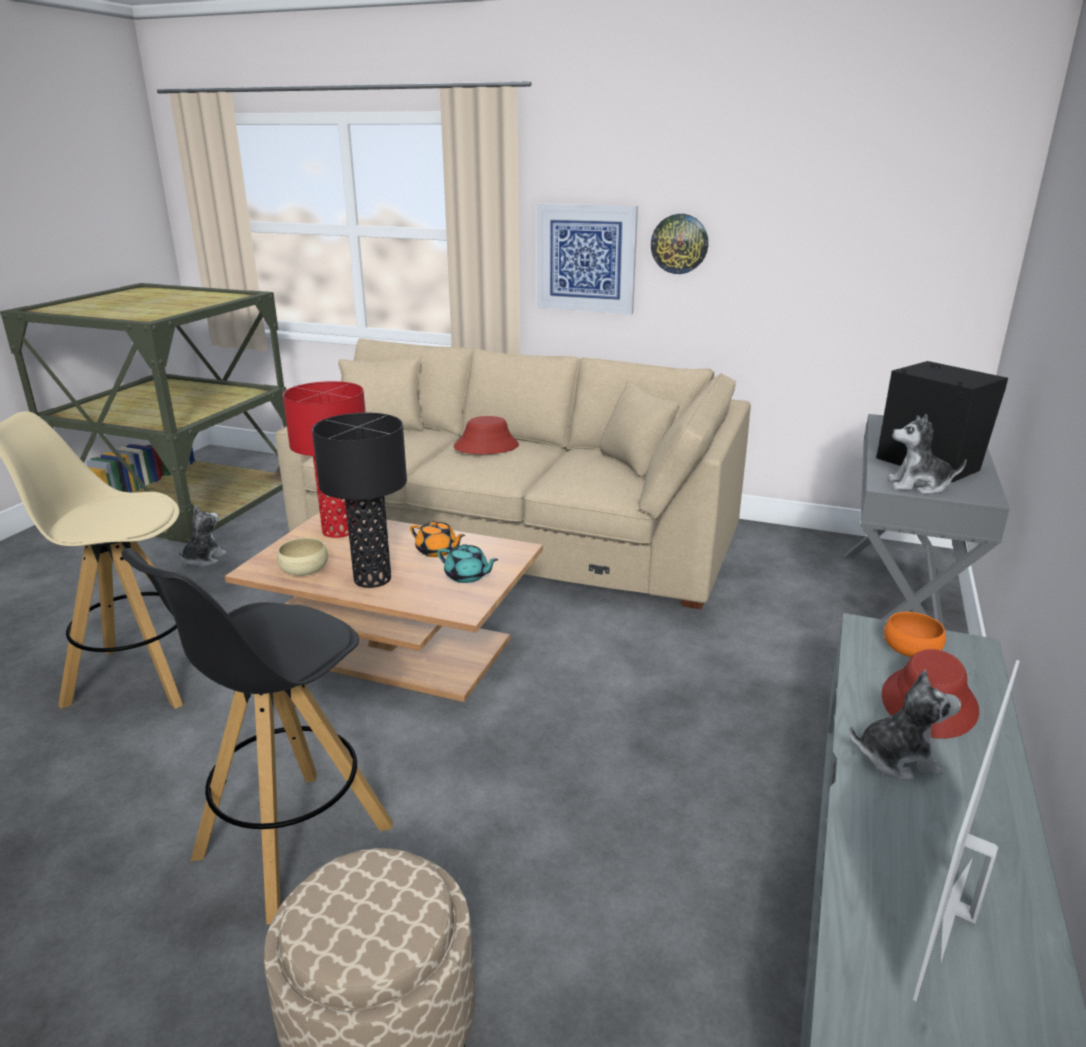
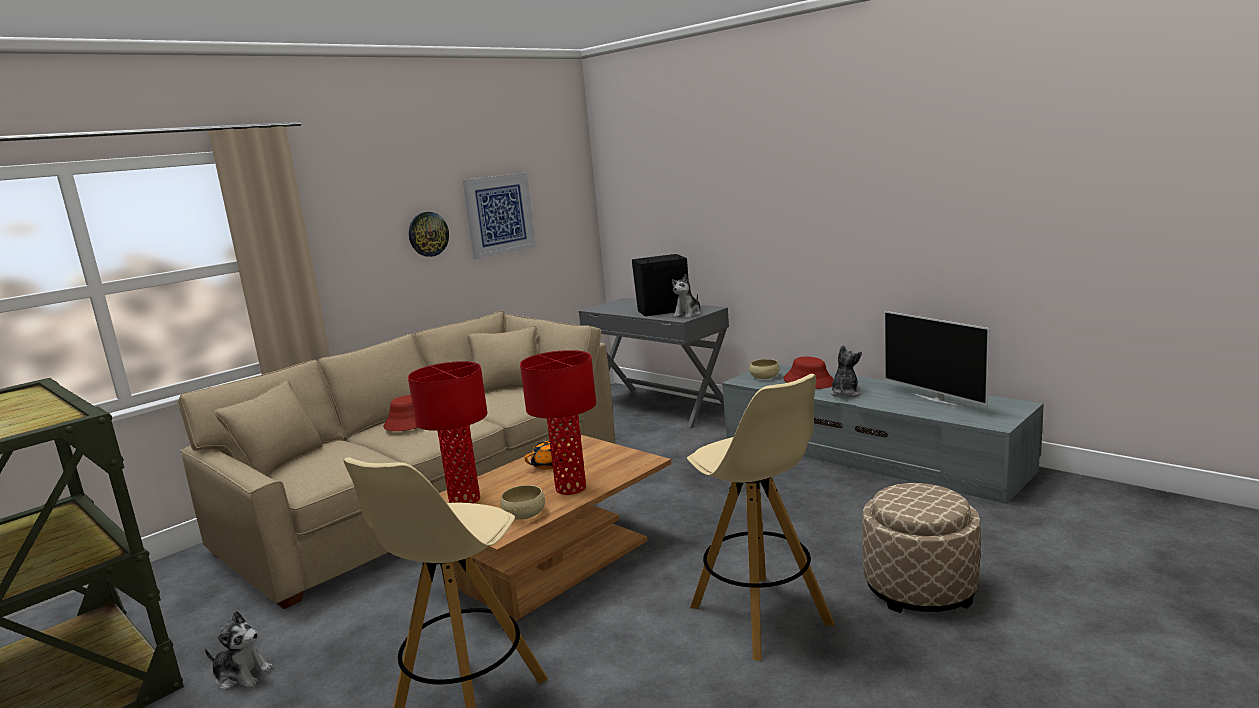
camera: 65 degrees left, 10 degrees down
black stool [122,548,393,925] -> beige stool [687,374,834,661]
plush toy [179,506,227,567] -> plush toy turned 150 degrees clockwise [205,611,273,690]
black table lamp [312,413,407,588] -> red table lamp [520,350,596,495]
turquoise teapot [437,544,499,583] -> none
picture [537,203,638,314] -> picture moved to [463,172,536,259]
orange bowl [884,612,946,657] -> beige bowl [749,359,780,379]

